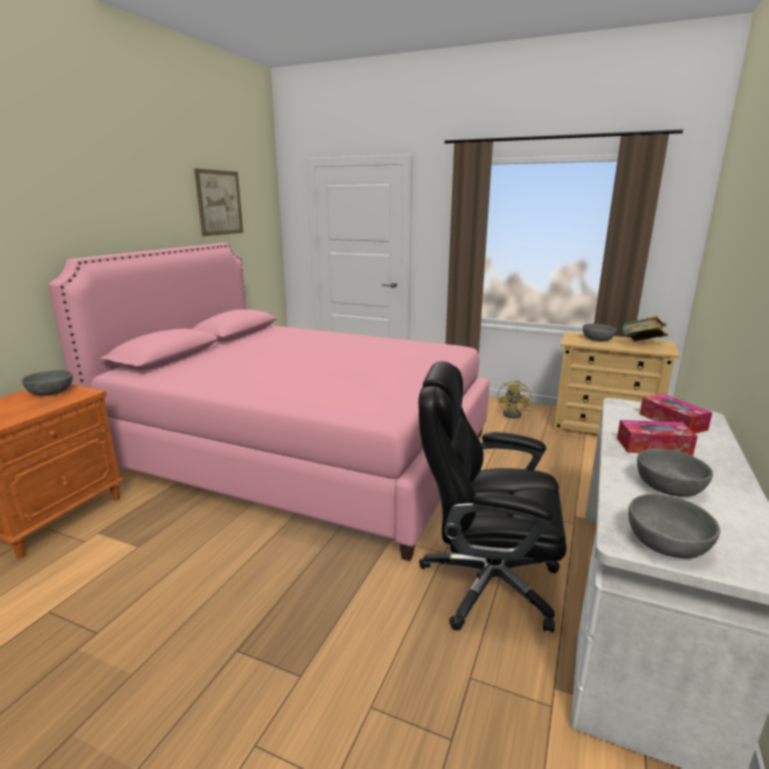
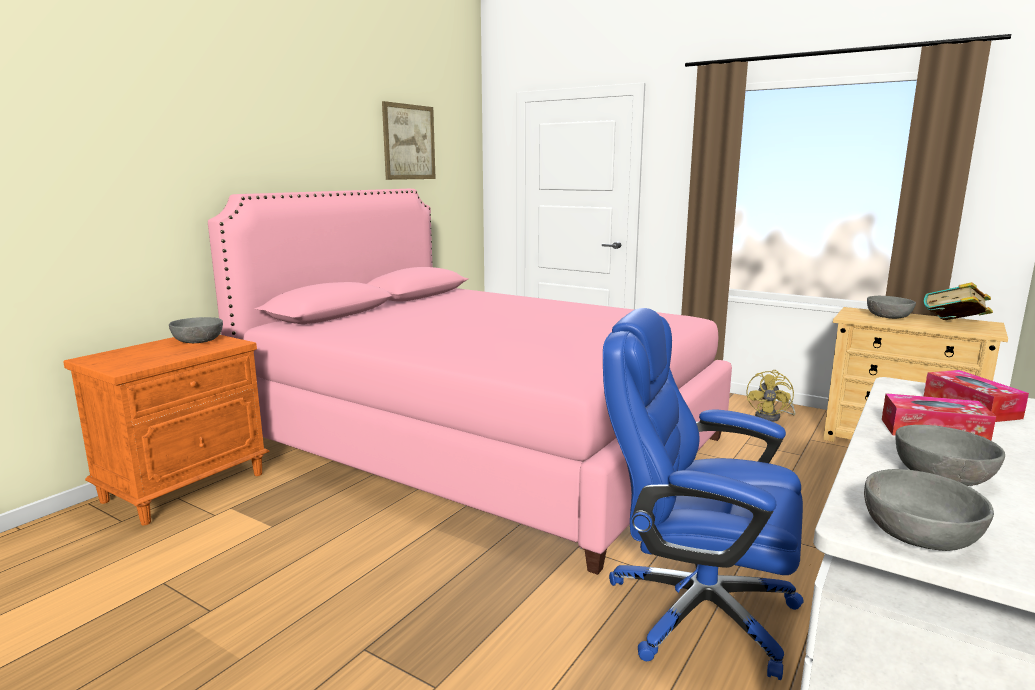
camera: 10 degrees right, 5 degrees down
black office chair [418,361,567,632] -> blue office chair [603,308,804,680]

